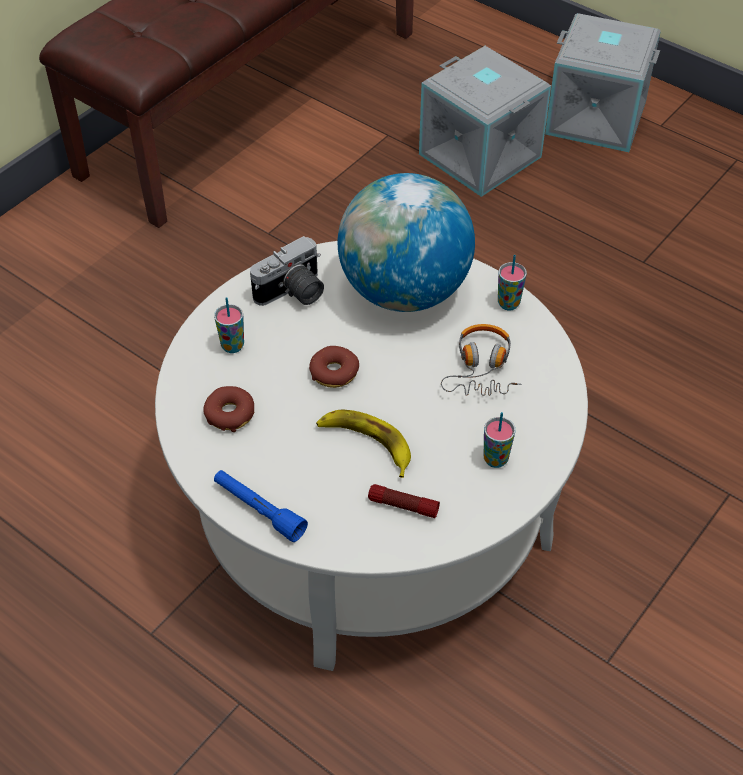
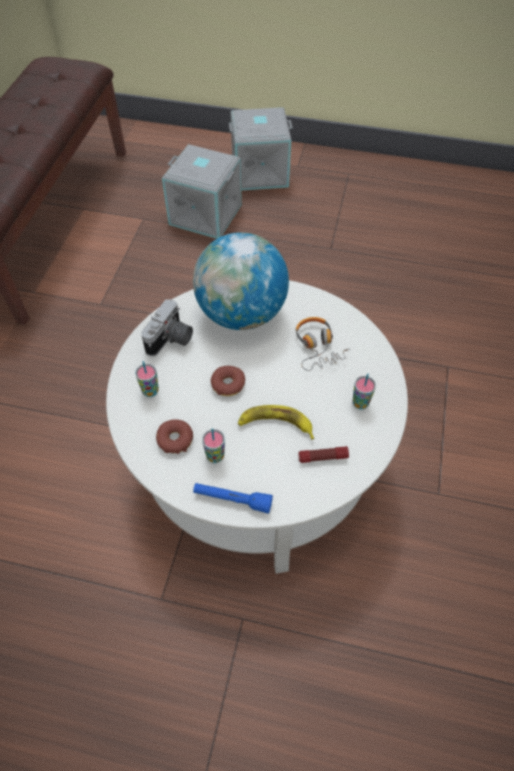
camera: 25 degrees left, 5 degrees up
cup [498,255,527,310] -> cup moved to [202,428,225,463]

